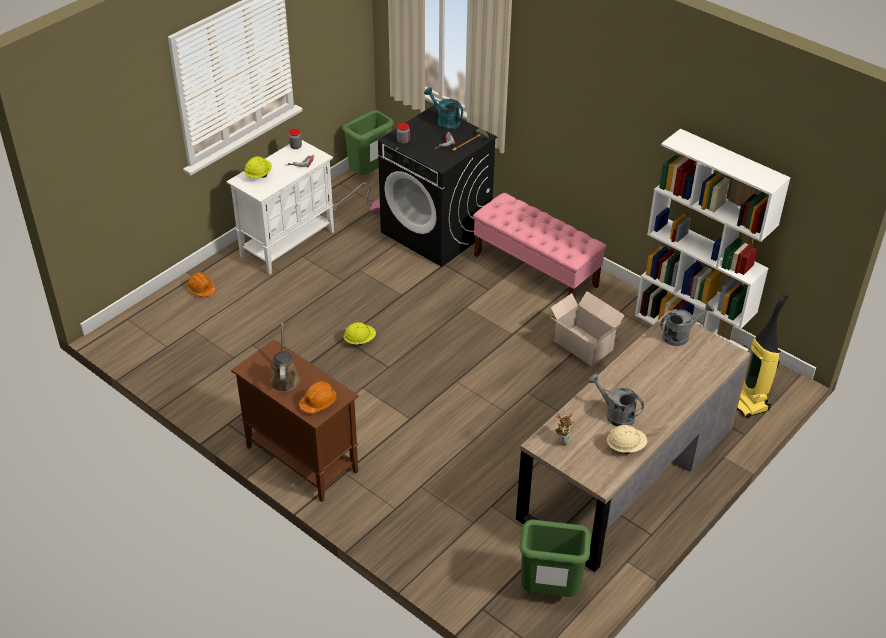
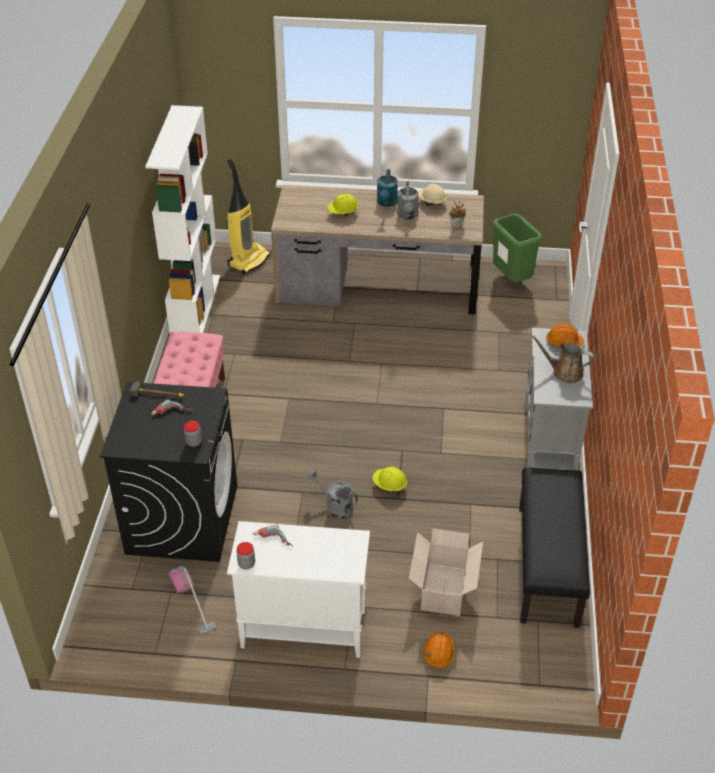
camera: 125 degrees left, 0 degrees up
brown cabinet [231,339,359,502] -> grey cabinet [524,328,593,470]
yellow hard hat [244,156,272,178] -> yellow hard hat moved to [327,194,359,217]
brown watering can [269,322,300,392] -> brown watering can turned 60 degrees clockwise [530,334,594,383]
green trash can [343,110,394,175] -> none
turquoise watering can [424,87,463,130] -> turquoise watering can moved to [377,169,398,207]
cardboard box [550,291,625,366] -> cardboard box moved to [409,529,483,616]
grey watering can [660,302,714,346] -> grey watering can moved to [308,470,358,518]
none -> black bench [519,467,590,628]

